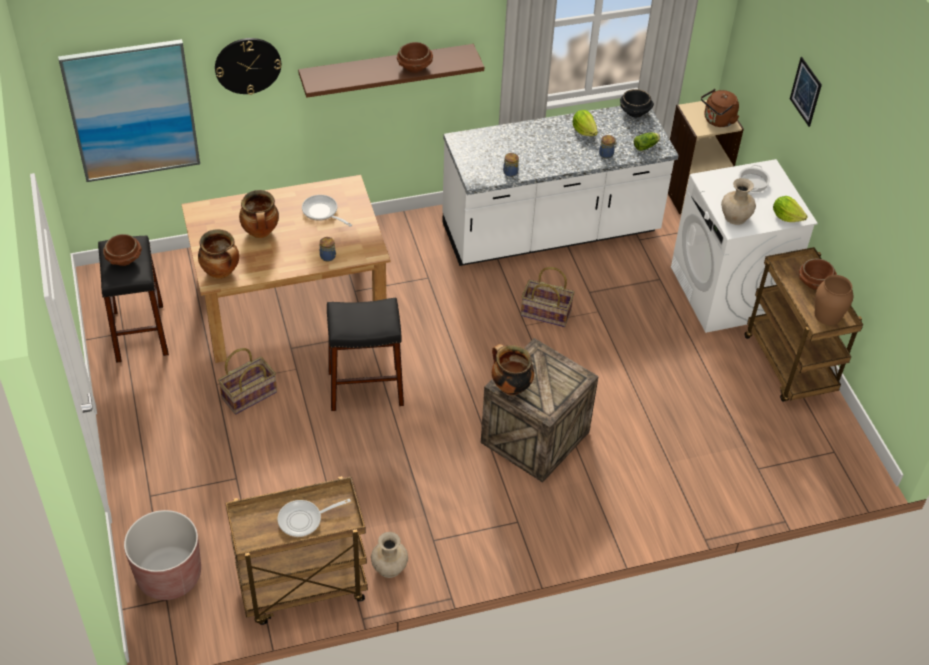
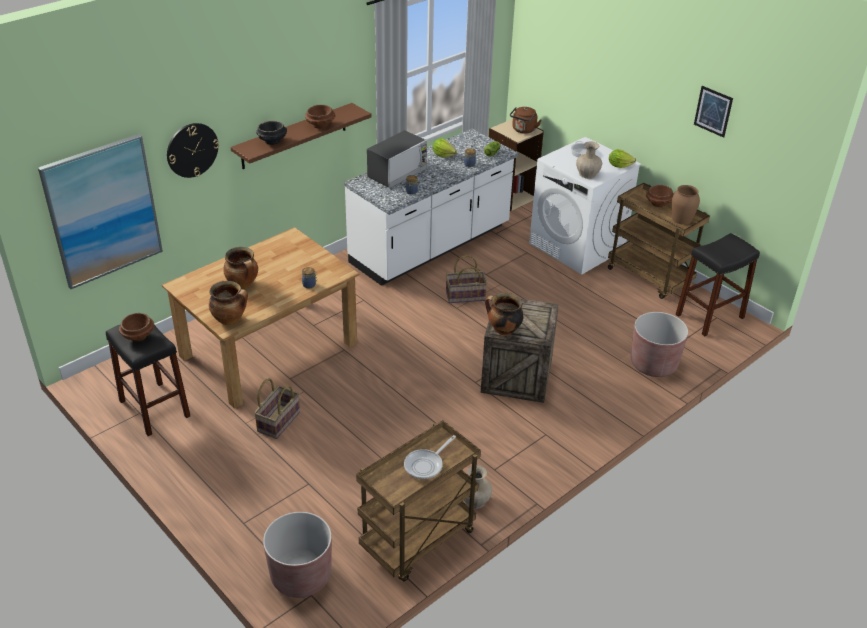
camera: 25 degrees left, 10 degrees down
frying pan [302,195,352,227] -> none
black stool [327,298,404,411] -> black stool moved to [676,233,760,336]
black bowl [620,89,654,117] -> black bowl moved to [256,121,287,145]
picture [790,57,822,127] -> picture moved to [694,86,733,138]
none -> microwave [367,130,427,188]
none -> brown planter [631,312,688,377]

